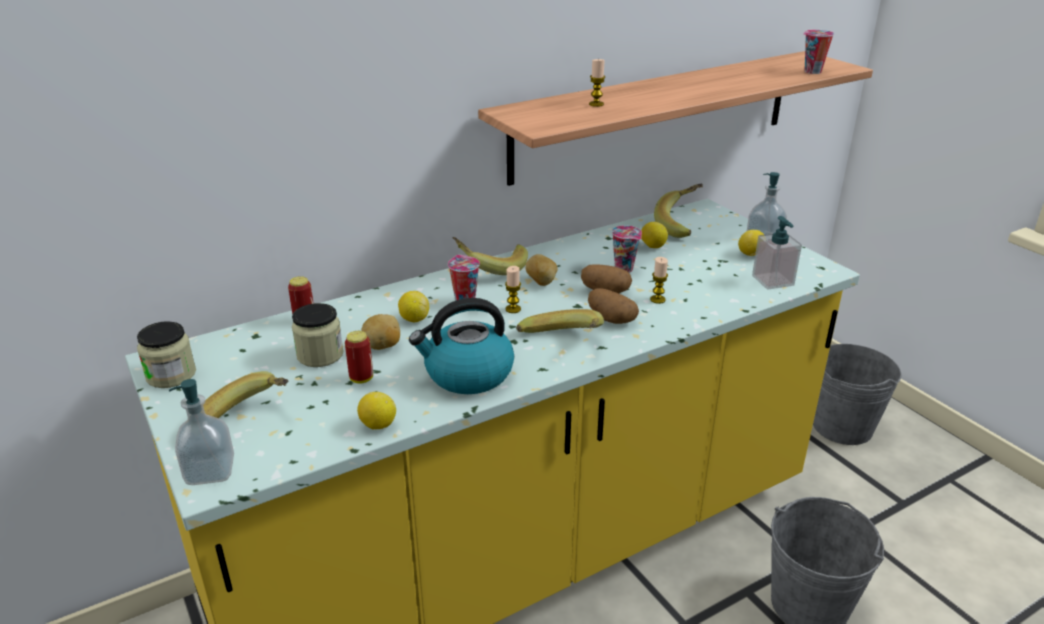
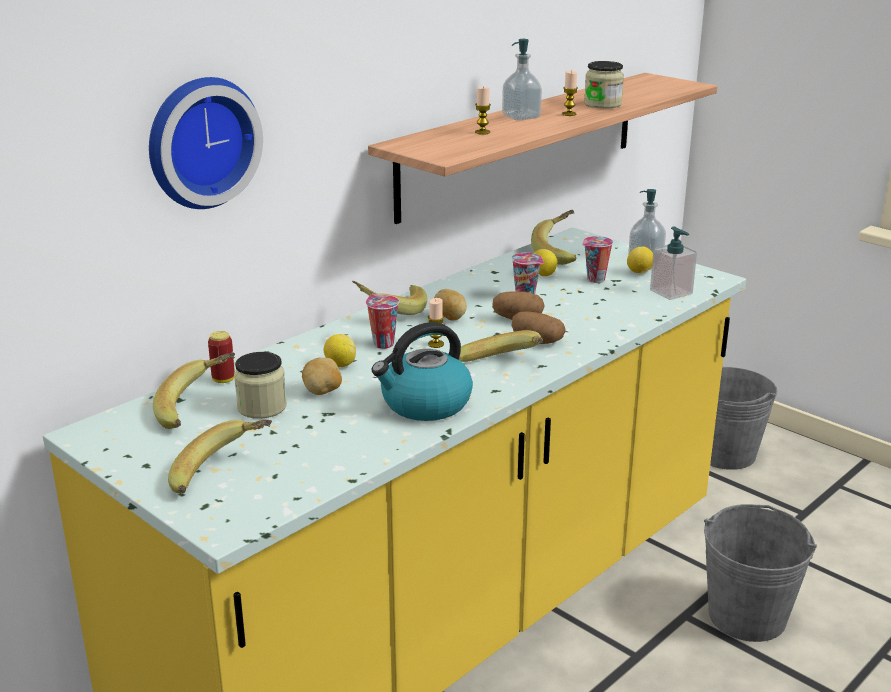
camera: 15 degrees left, 5 degrees down
jar [137,321,196,388] -> jar moved to [584,61,624,109]
soap dispenser [169,379,234,485] -> soap dispenser moved to [502,39,542,121]
can [345,331,373,384] -> none
lemon [357,392,396,429] -> none
candle [650,257,668,304] -> candle moved to [562,70,578,116]
cup [803,30,834,74] -> cup moved to [582,236,613,283]
none -> wall clock [149,77,263,209]
none -> banana [153,353,235,429]

